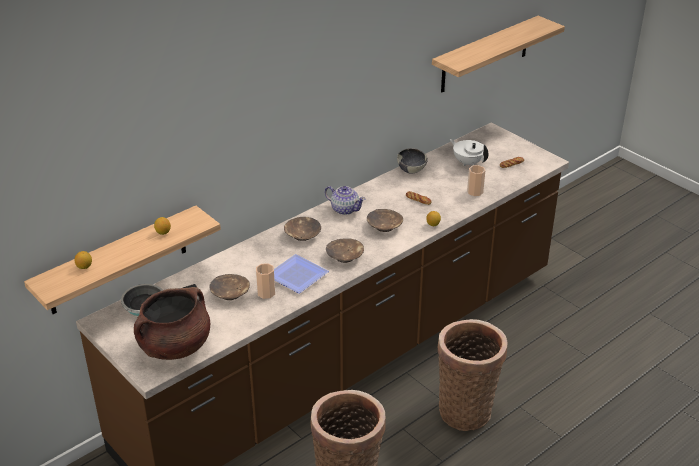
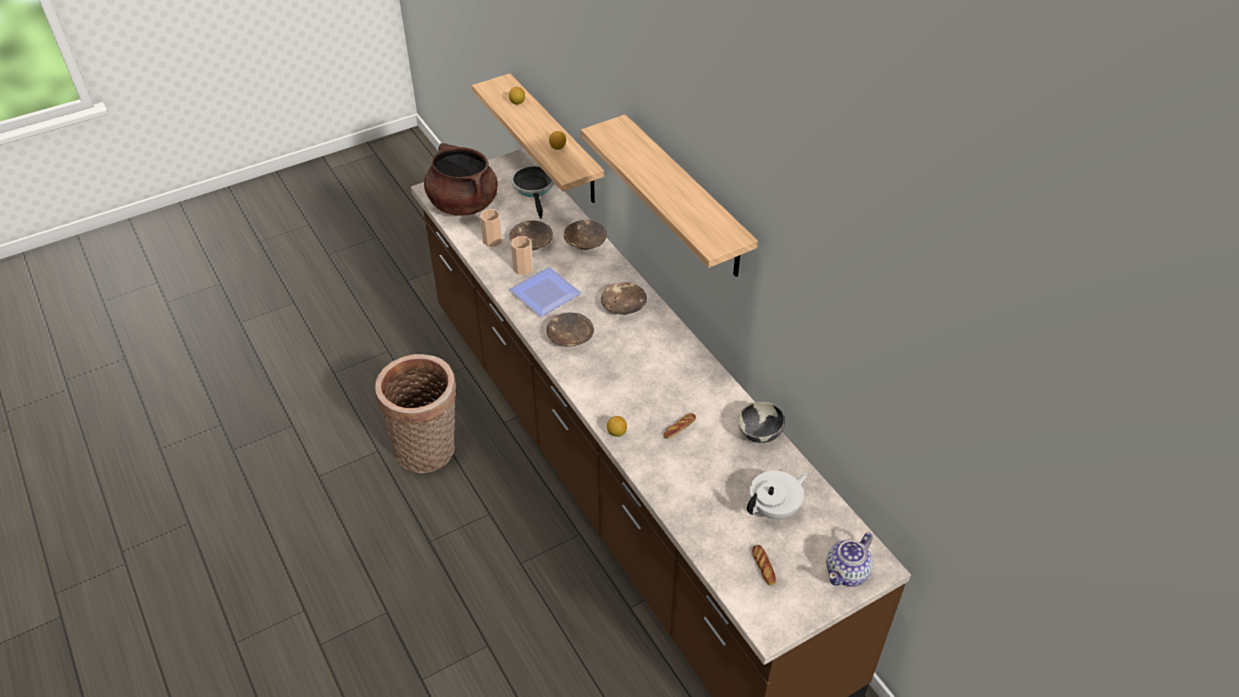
camera: 100 degrees right, 10 degrees up
teapot [325,186,365,215] -> teapot moved to [826,533,873,587]
brown bowl [367,209,403,232] -> brown bowl moved to [564,220,607,250]
shelf [432,16,565,92] -> shelf moved to [580,114,758,277]
basket [438,319,507,431] -> none
cup [467,165,485,196] -> cup moved to [480,209,503,247]

